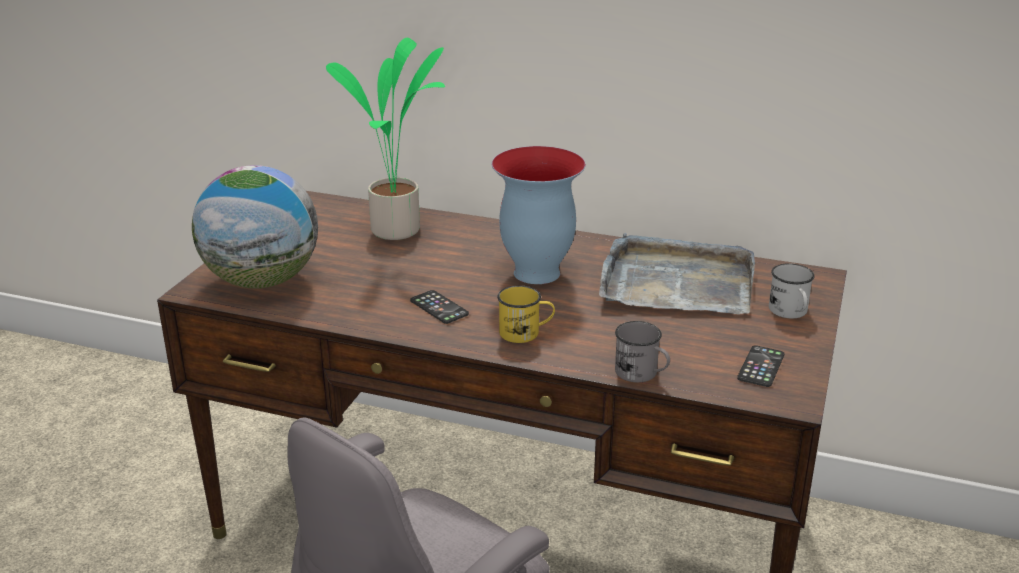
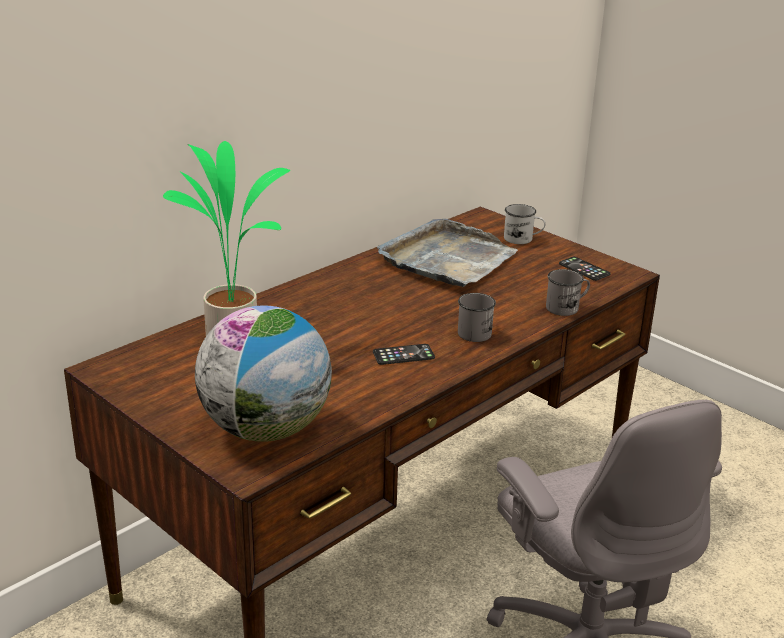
camera: 65 degrees left, 0 degrees up
vase [491,146,586,284] -> none
yellow mug [497,285,555,343] -> grey mug [458,293,496,342]

